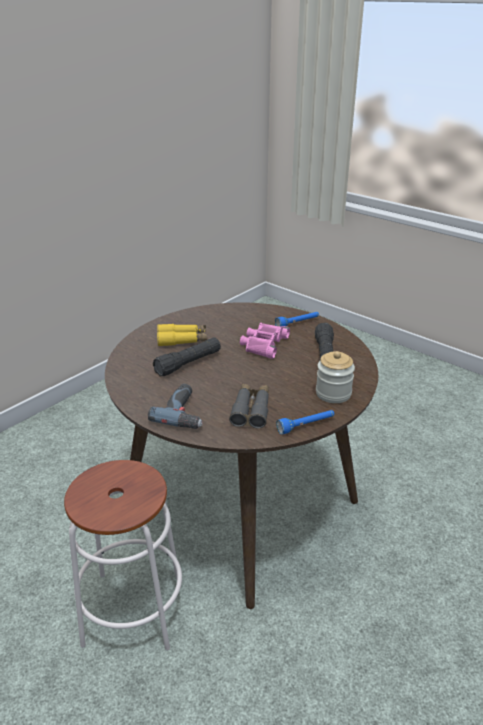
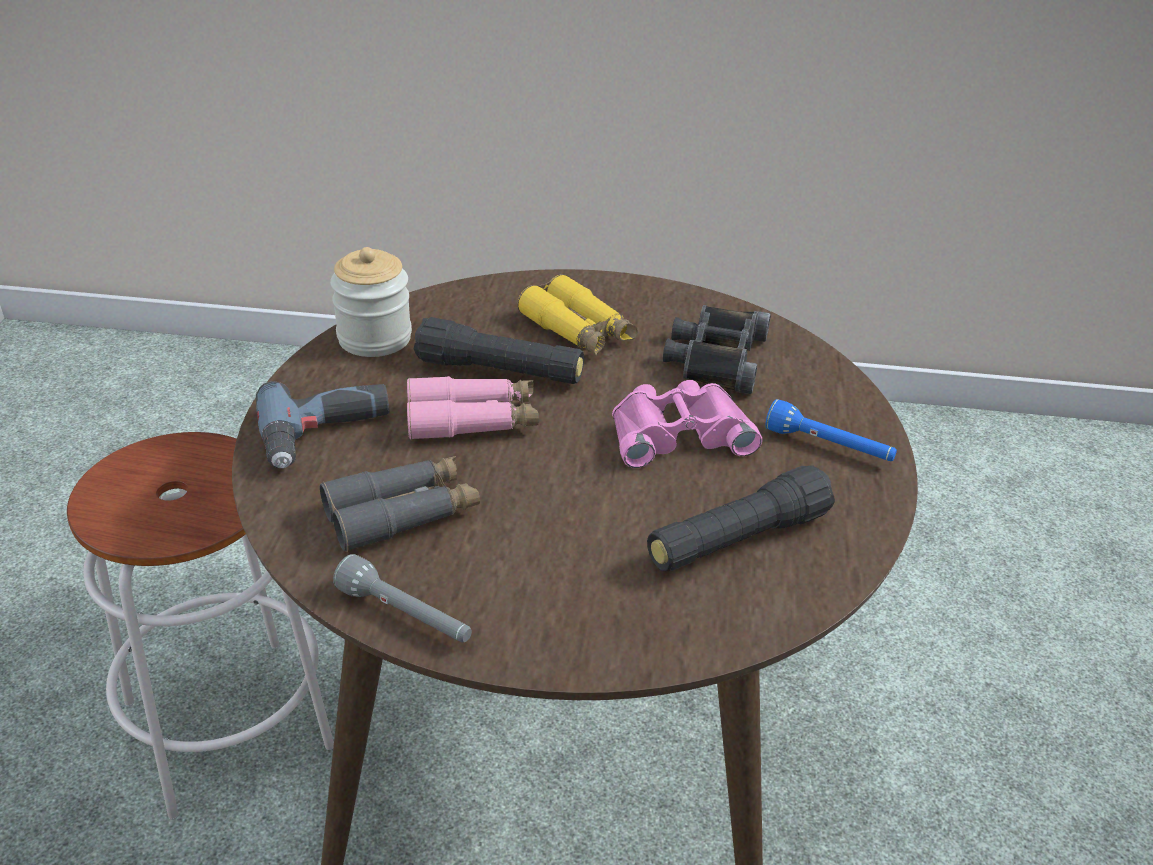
camera: 55 degrees right, 5 degrees up
blue flashlight [276,410,334,434] -> grey flashlight [333,554,472,642]
jar [316,351,355,403] -> jar moved to [330,247,412,357]
none -> pink binoculars [407,376,539,440]
none -> black binoculars [663,305,771,394]

